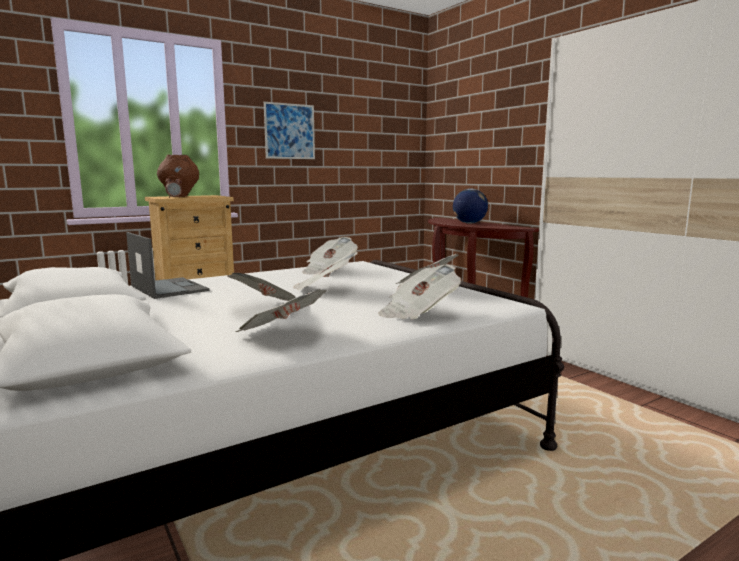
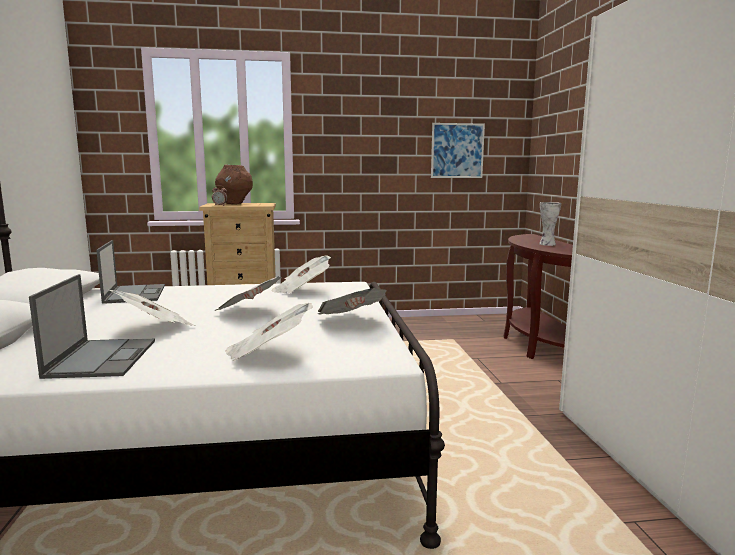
camera: 25 degrees right, 0 degrees up
newspaper [235,289,327,332] -> laptop [29,274,155,379]
picture [264,102,315,159] -> picture moved to [431,123,485,178]
globe [453,189,488,224] -> vase [539,202,561,246]

